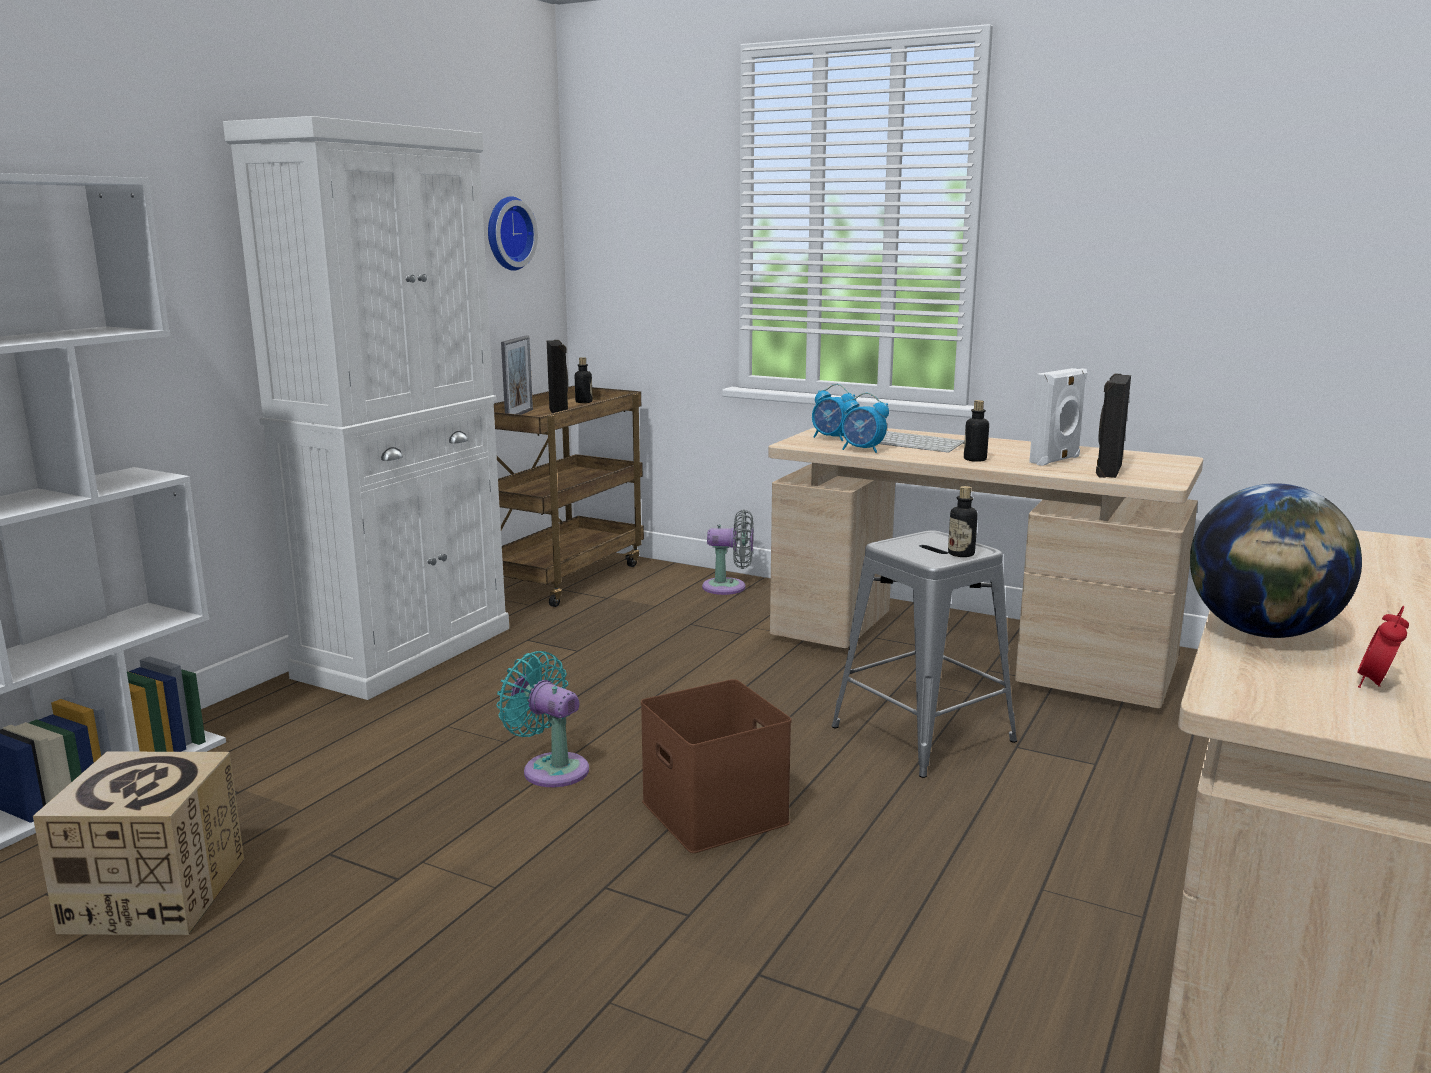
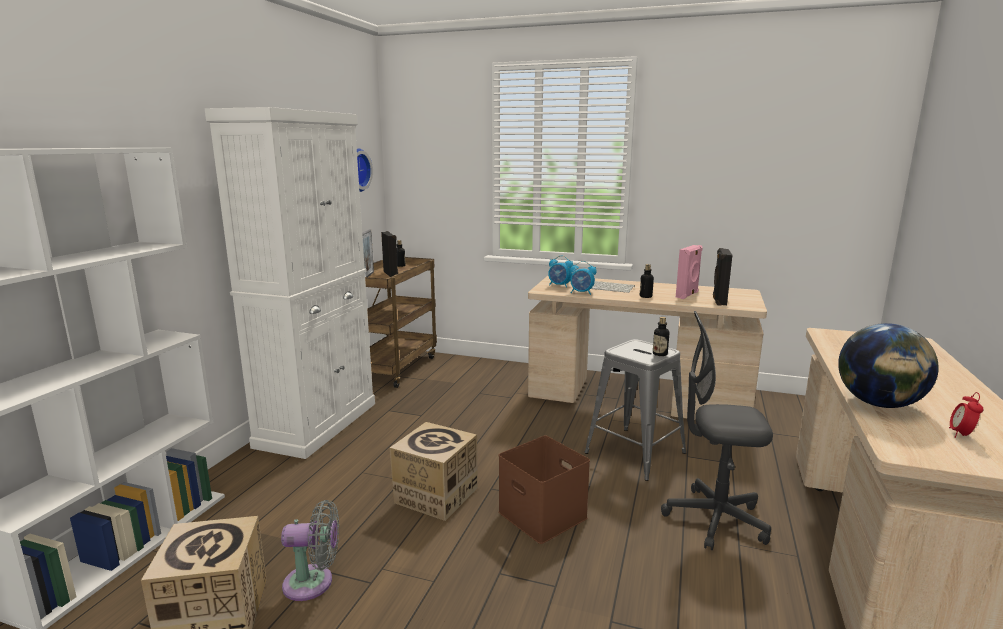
camera: 10 degrees left, 0 degrees up
turquoise fan [497,651,589,787] -> cardboard box [390,422,478,521]
grey fan [702,509,754,595] -> grey fan moved to [281,500,339,601]
white speaker [1029,368,1087,466] -> pink speaker [676,245,703,299]
none -> grey office chair [661,311,773,550]

